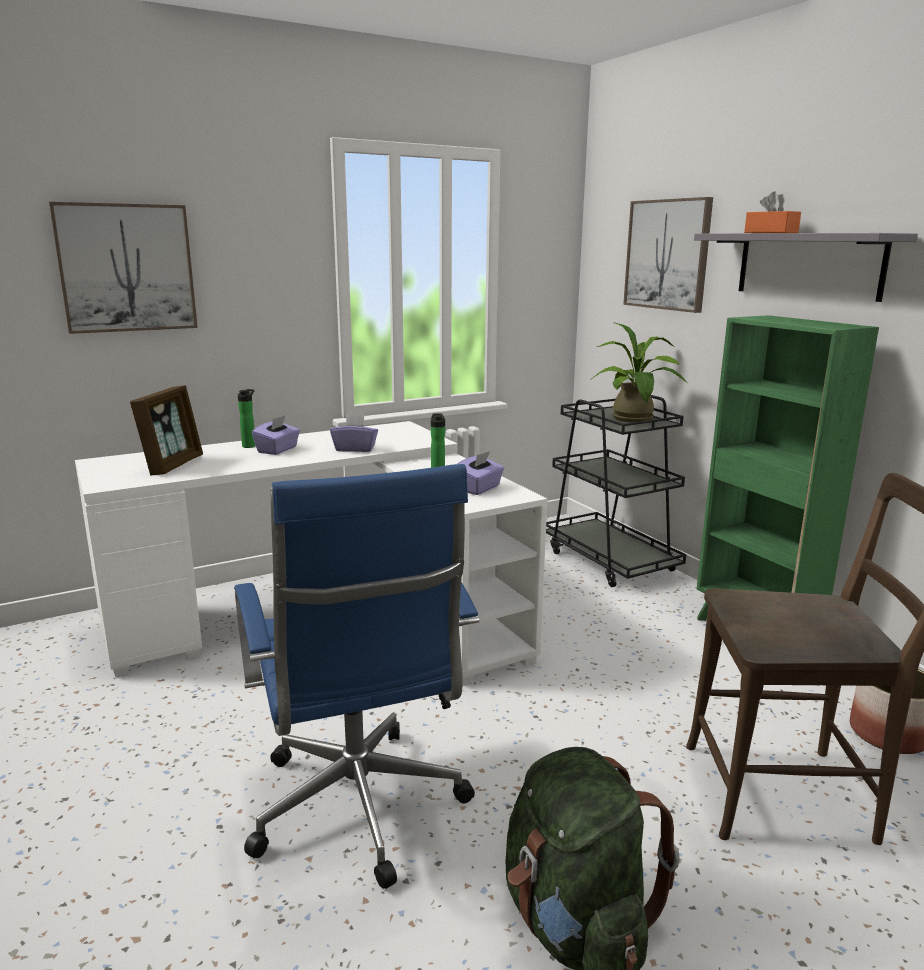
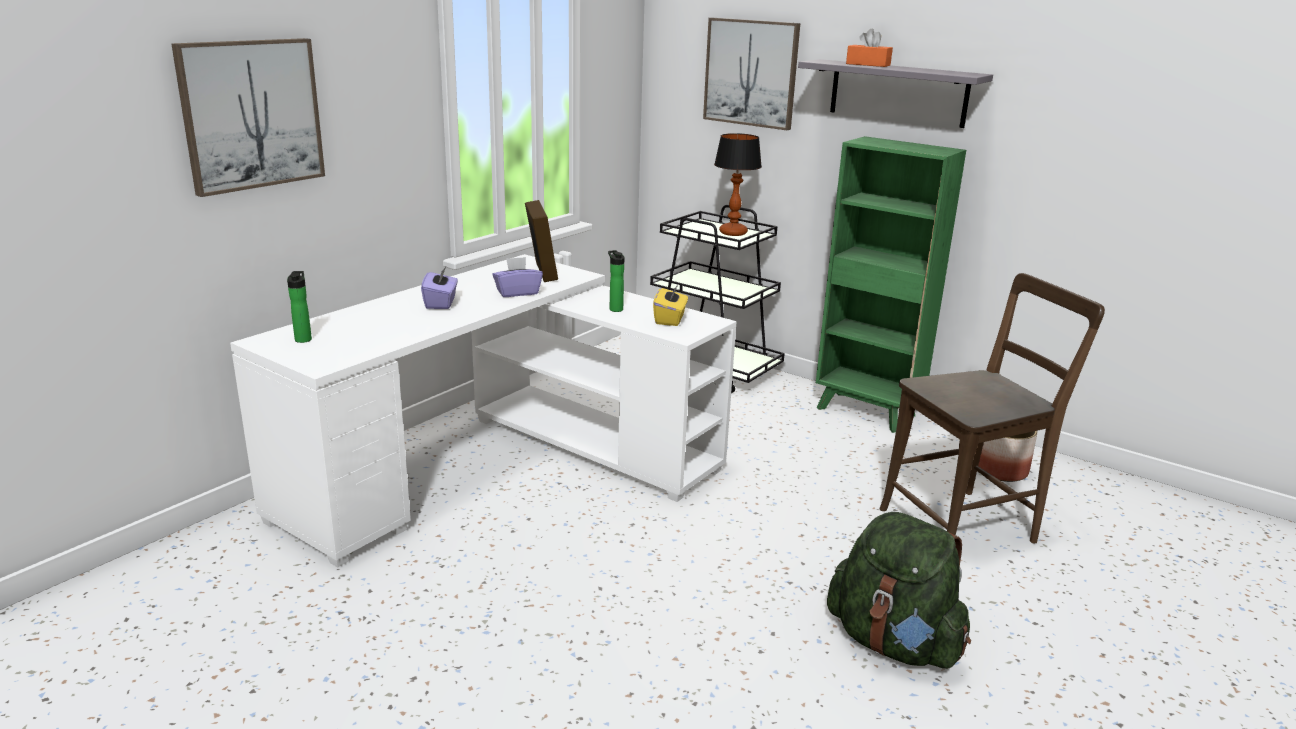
camera: 25 degrees left, 5 degrees up
picture frame [130,385,203,475] -> picture frame moved to [525,200,558,282]
blue office chair [234,464,479,889] -> none
bottle [238,389,256,448] -> bottle moved to [287,271,312,343]
purple tissue box [457,451,504,495] -> yellow tissue box [653,283,688,326]
potted plant [590,322,687,423] -> table lamp [714,133,762,236]

